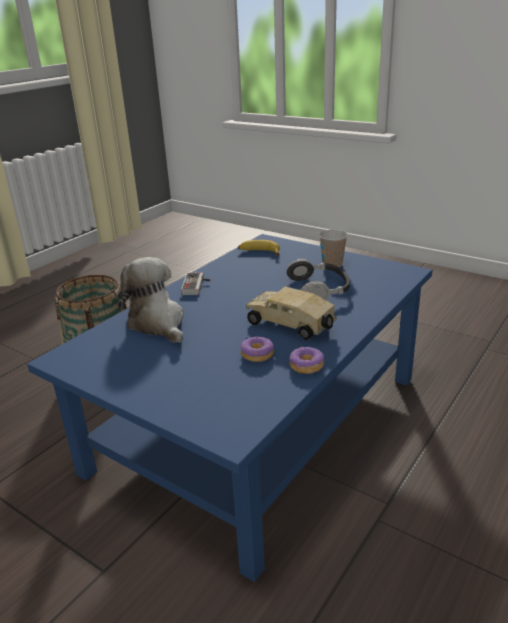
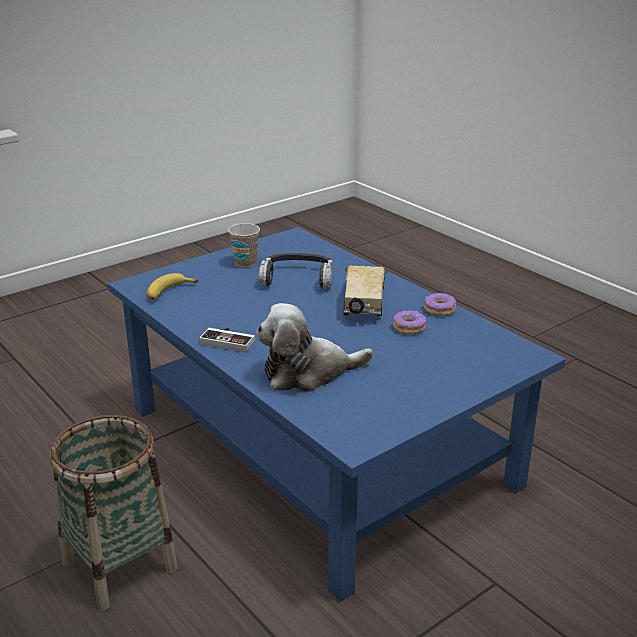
camera: 75 degrees left, 0 degrees up
toy truck [246,286,337,341] -> toy truck turned 135 degrees clockwise [344,266,388,316]

